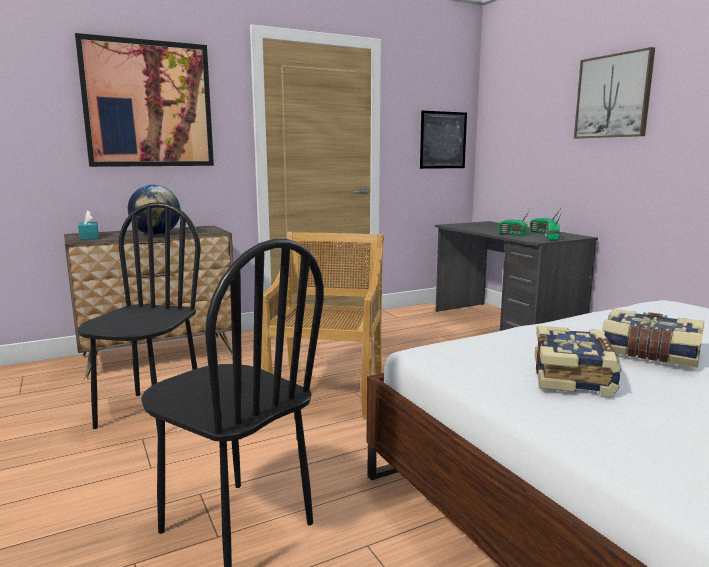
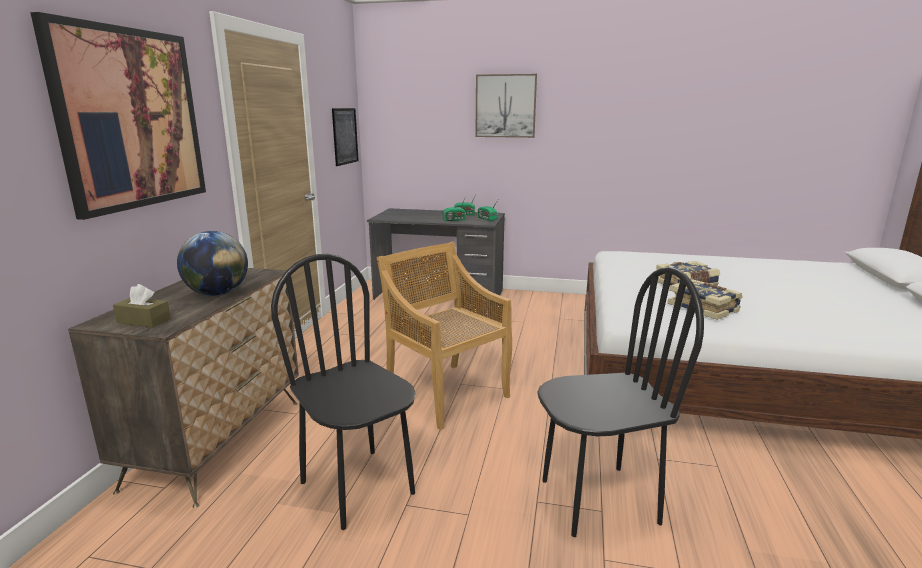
camera: 50 degrees left, 5 degrees up
turquoise tissue box [78,211,99,240] -> brown tissue box [113,284,171,328]

